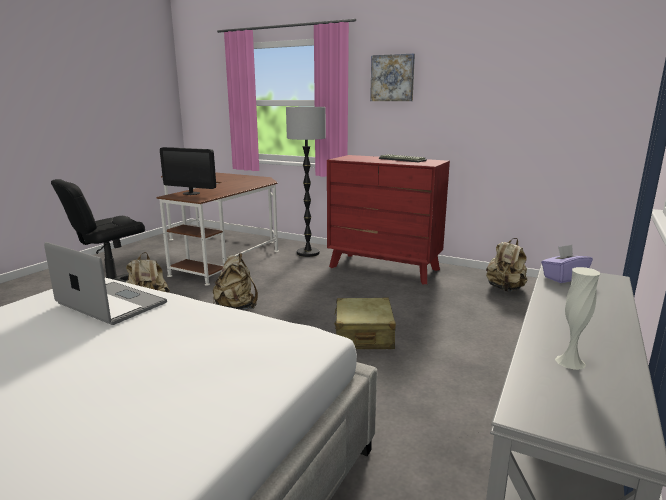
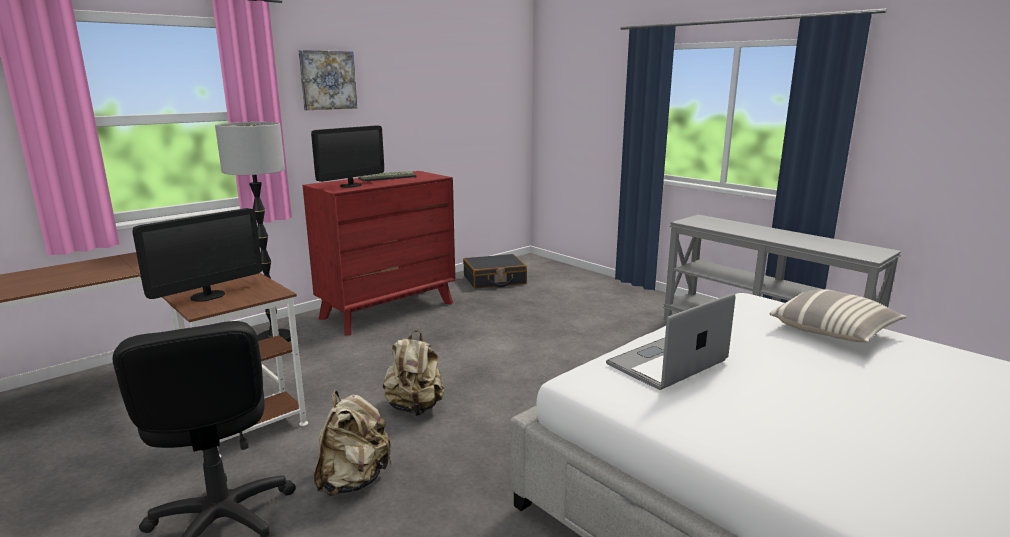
camera: 70 degrees left, 0 degrees up
beige suitcase [334,298,396,349] -> none
beige backpack [486,238,527,292] -> black suitcase [463,254,527,289]
purple tissue box [541,245,593,283] -> none
white vase [555,267,600,370] -> none
none -> monitor [311,125,384,187]
none -> pillow [770,289,907,342]

